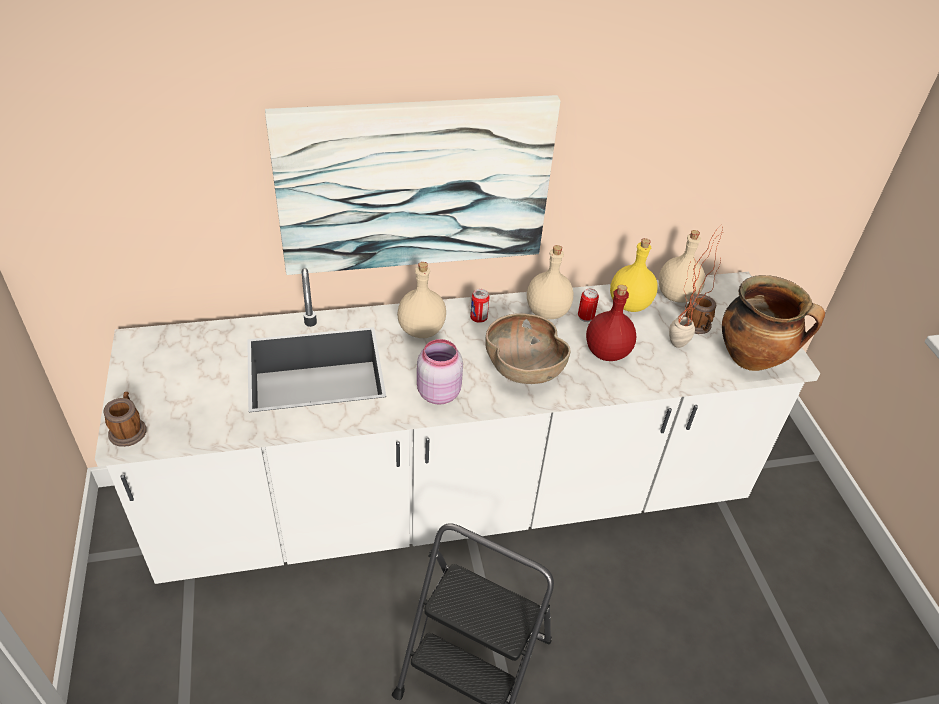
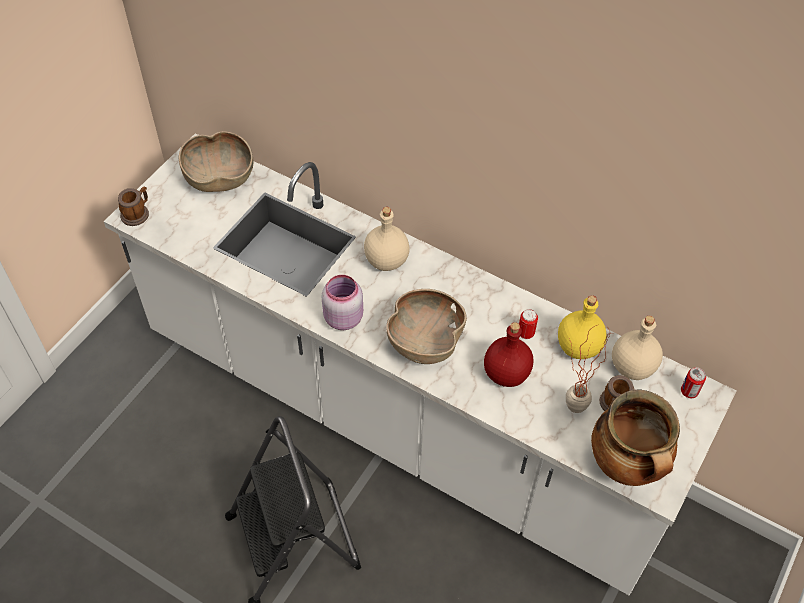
camera: 45 degrees right, 10 degrees up
picture [265,95,560,275] -> none
can [470,289,490,323] -> can moved to [681,367,706,398]
beige bottle [527,245,573,319] -> none
none -> brown bowl [179,131,253,192]

